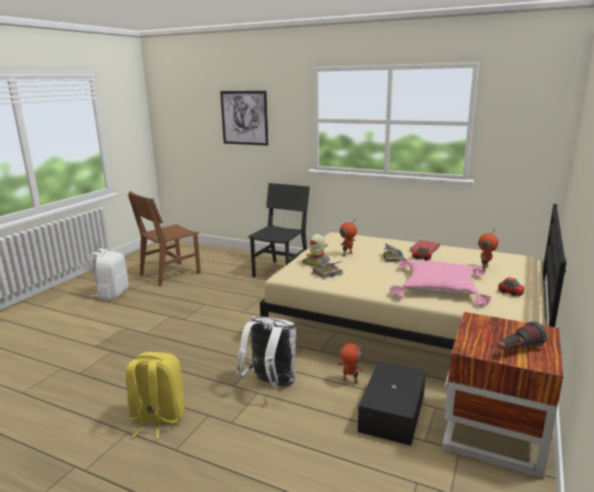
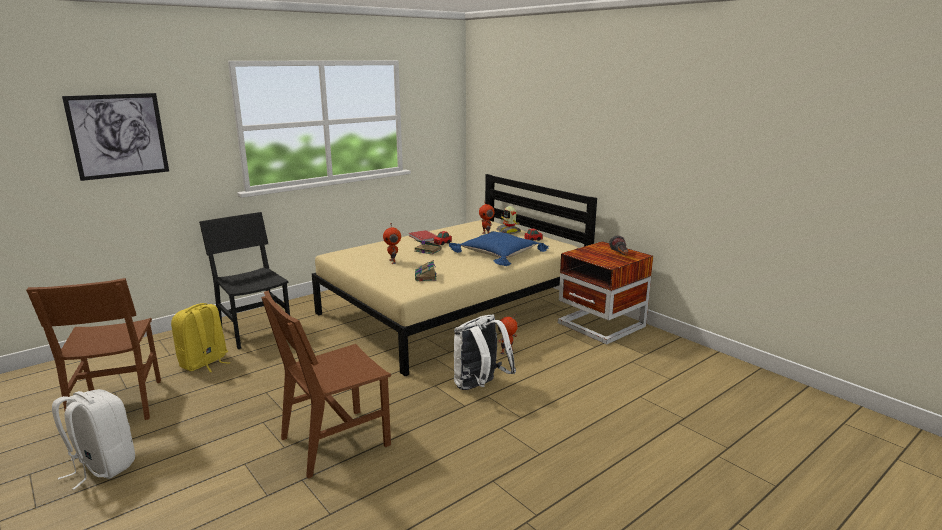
camera: 65 degrees left, 0 degrees up
yellow backpack [126,352,185,439] -> yellow backpack moved to [171,303,230,372]
toy robot [302,234,330,267] -> toy robot moved to [496,206,521,234]
black storage box [358,361,426,446] -> none
pink pillow [389,257,491,306] -> blue pillow [449,231,549,266]
none -> brown chair [261,290,391,478]

